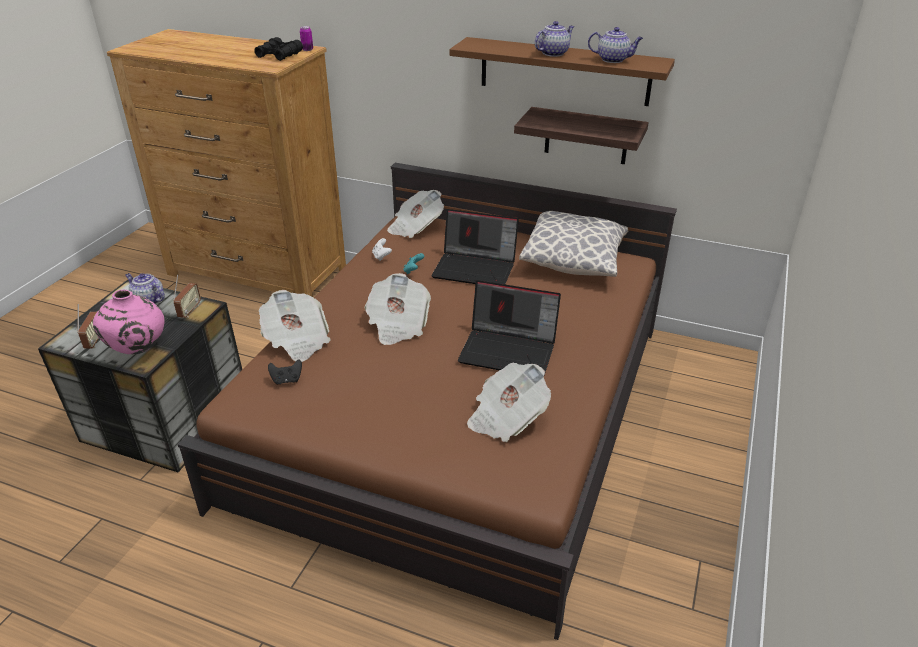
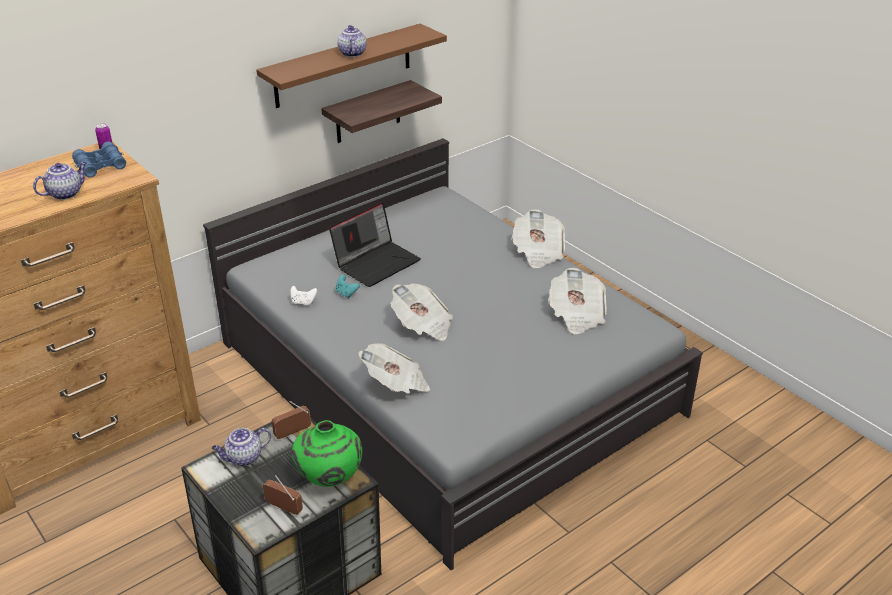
camera: 60 degrees left, 0 degrees up
pink vase [93,290,165,354] -> green vase [292,420,362,487]
radio [173,274,201,318] -> radio turned 75 degrees counterclockwise [272,401,311,440]
brown bed [177,163,677,640] -> grey bed [203,138,703,570]
black binoculars [254,37,303,61] -> blue binoculars [72,141,126,178]
black game controller [268,359,302,384] -> none
newspaper [387,190,444,238] -> newspaper moved to [511,209,565,268]
laptop [458,280,561,375] -> none
pillow [519,211,629,277] -> none
teapot [588,27,643,63] -> teapot moved to [33,162,87,200]

